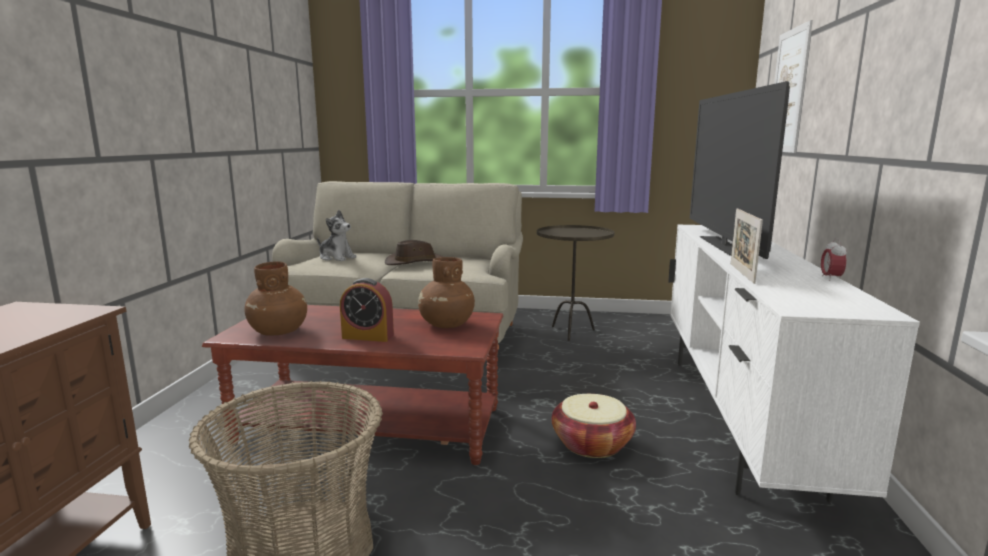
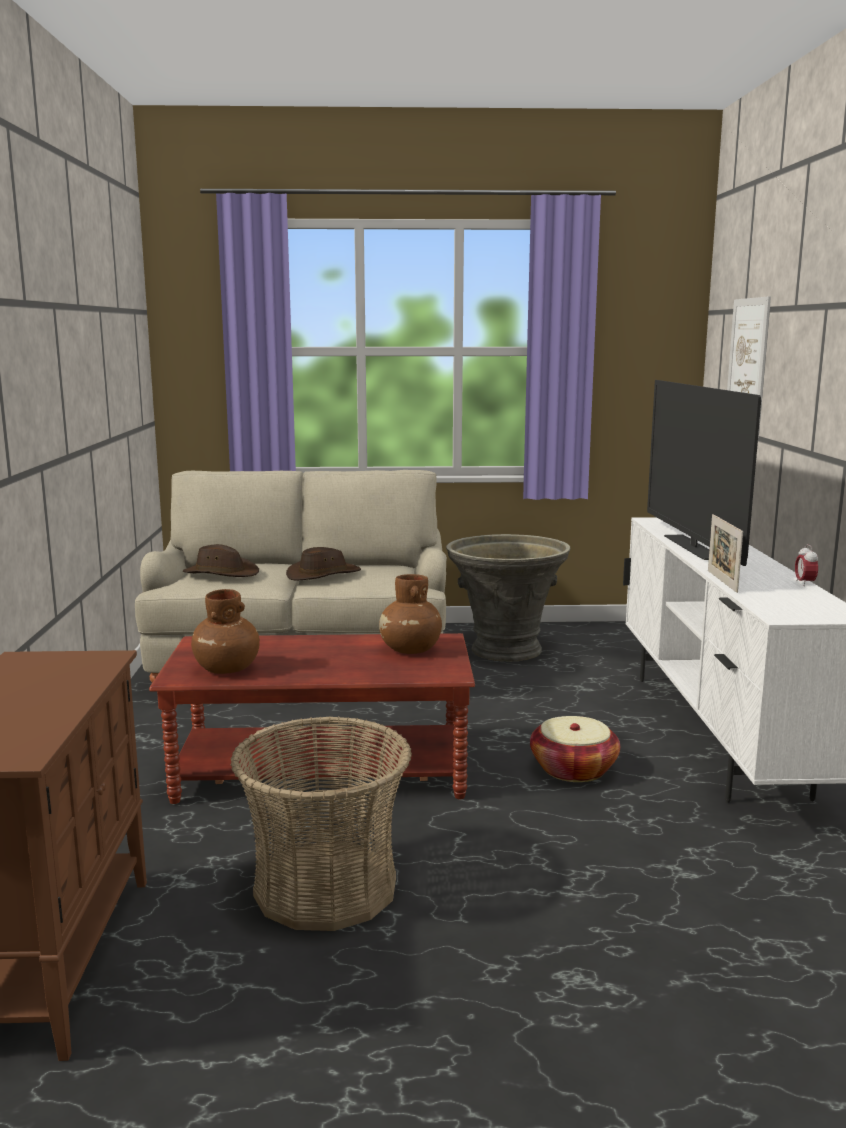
camera: 10 degrees left, 0 degrees up
plush toy [317,210,356,261] -> brown hat [183,544,259,577]
alarm clock [340,278,394,342] -> none
brown side table [537,225,614,341] -> grey planter [446,534,570,661]

